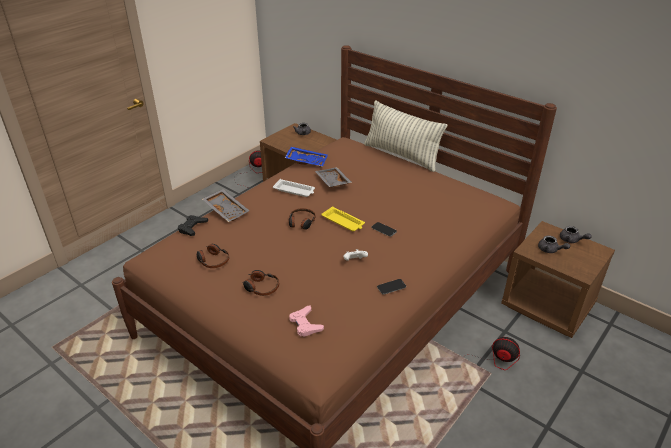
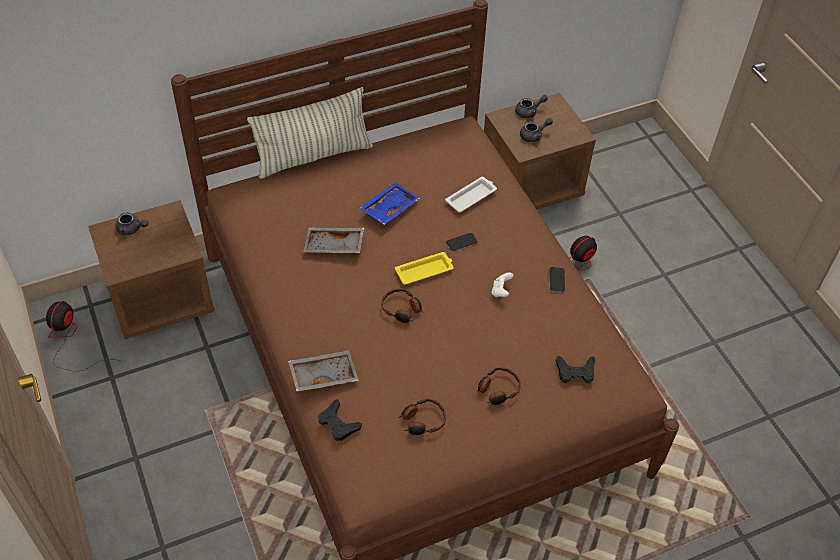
camera: 65 degrees left, 15 degrees up
white tray [273,179,315,197] -> white tray moved to [445,177,497,213]
blue tray [285,147,328,167] -> blue tray moved to [359,182,420,225]
pink game controller [289,305,324,337] -> black game controller [556,356,596,384]

